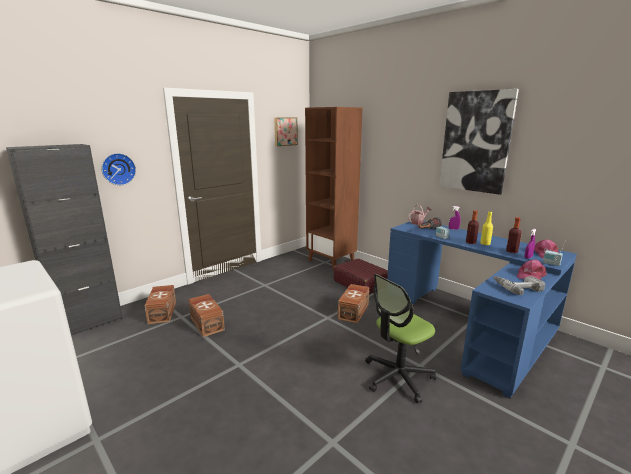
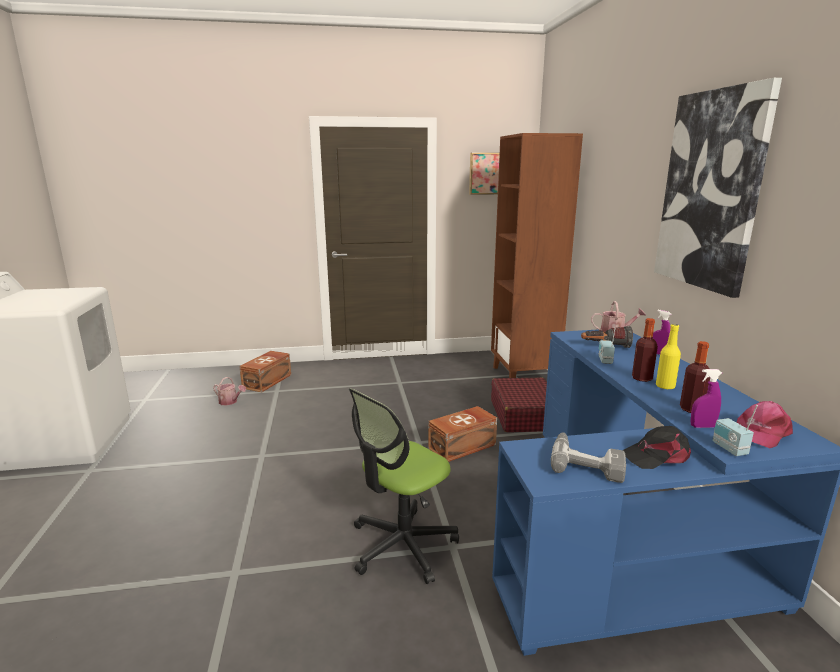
camera: 35 degrees right, 0 degrees up
black cabinet [6,144,123,336] -> none
wall clock [102,153,136,185] -> none
brown storage box [188,294,225,337] -> none
office chair [365,274,436,403] -> office chair turned 45 degrees counterclockwise [349,388,459,584]
pink cap [517,259,547,279] -> black cap [623,426,691,469]
none -> watering can [213,377,246,405]

